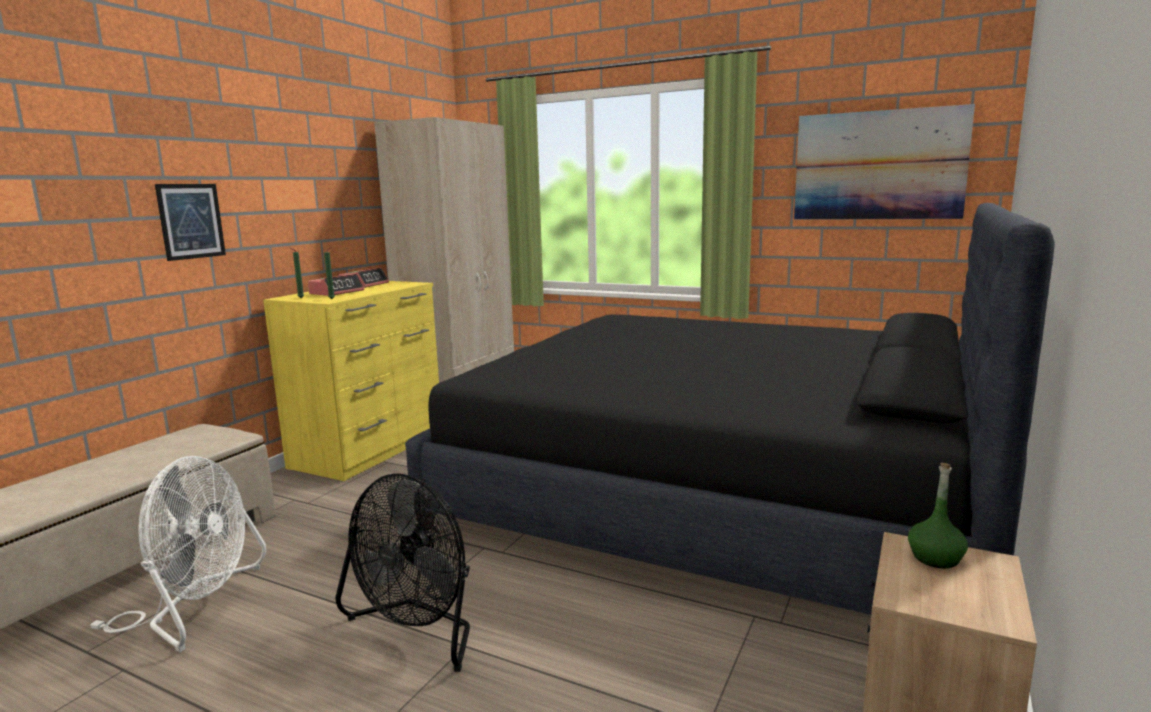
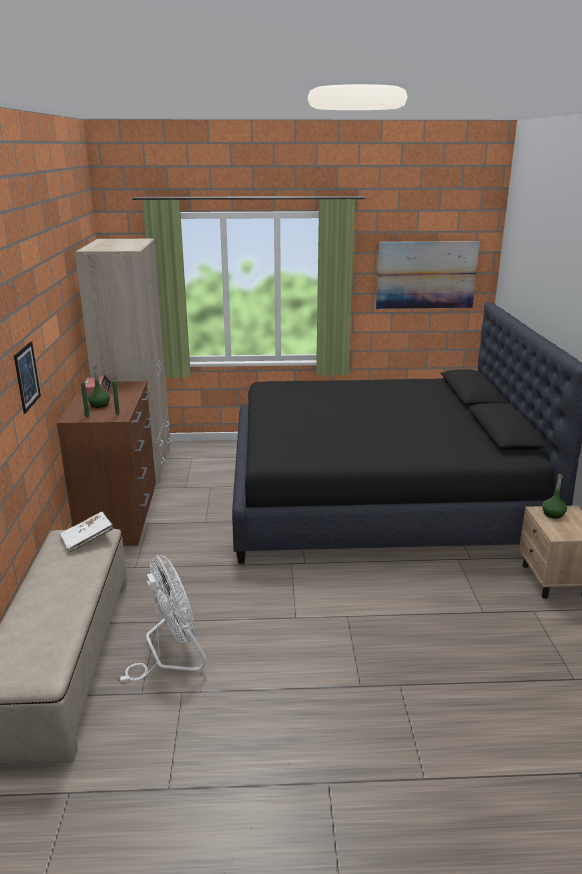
camera: 30 degrees left, 10 degrees up
yellow dresser [263,281,439,481] -> brown dresser [57,381,156,546]
alarm clock [308,274,364,296] -> green bottle [88,366,110,408]
black fan [336,473,470,672] -> none
none -> white book [60,512,114,552]

